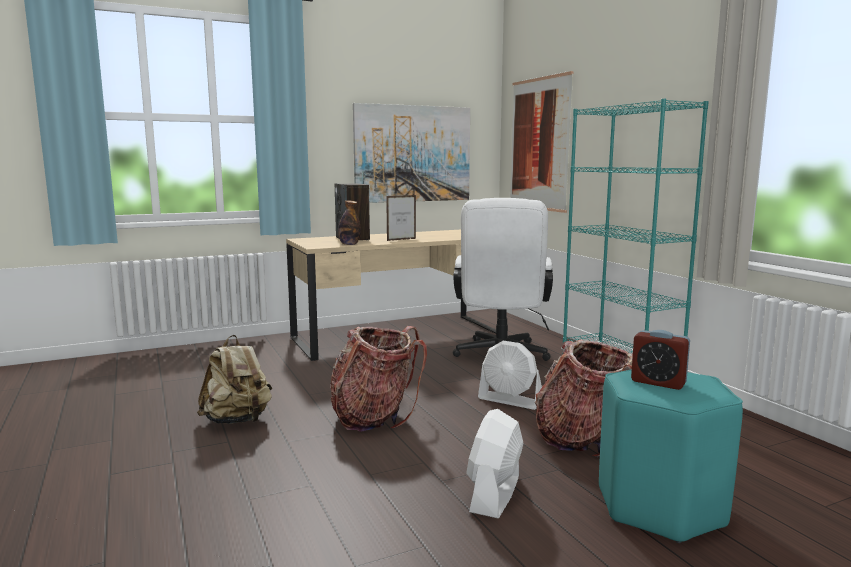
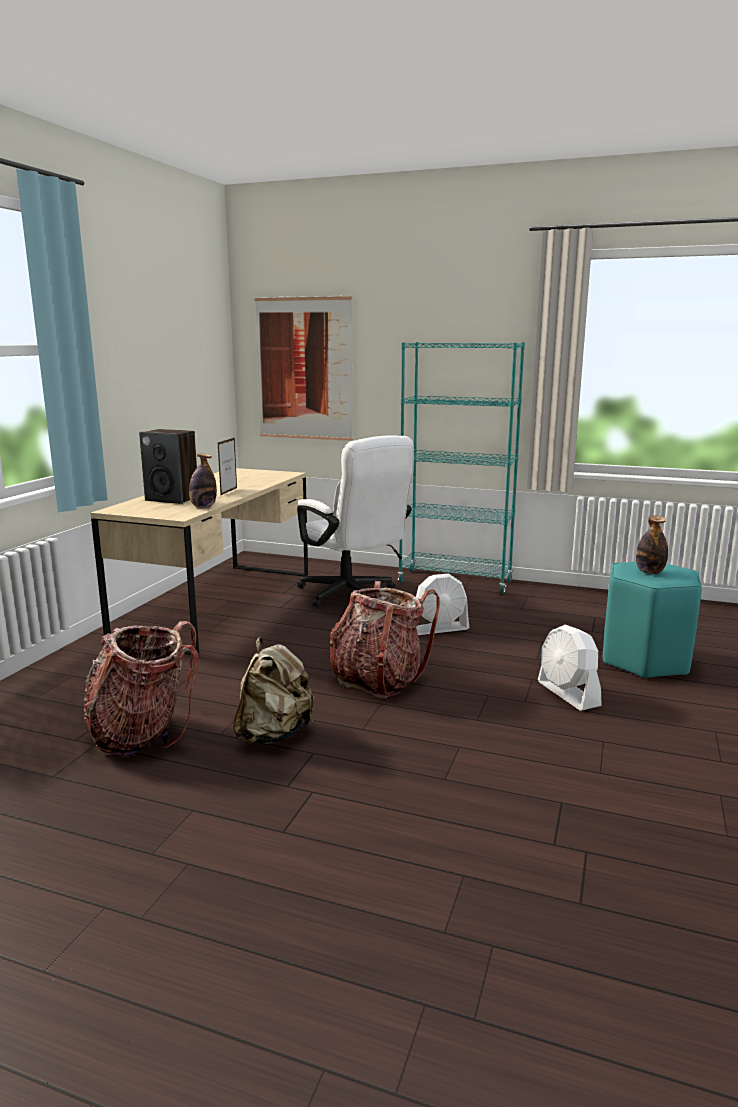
camera: 45 degrees left, 5 degrees up
picture [353,103,470,203] -> none
backpack [535,339,633,457] -> backpack moved to [84,621,199,756]
alarm clock [631,330,690,390] -> bottle [636,515,668,574]

